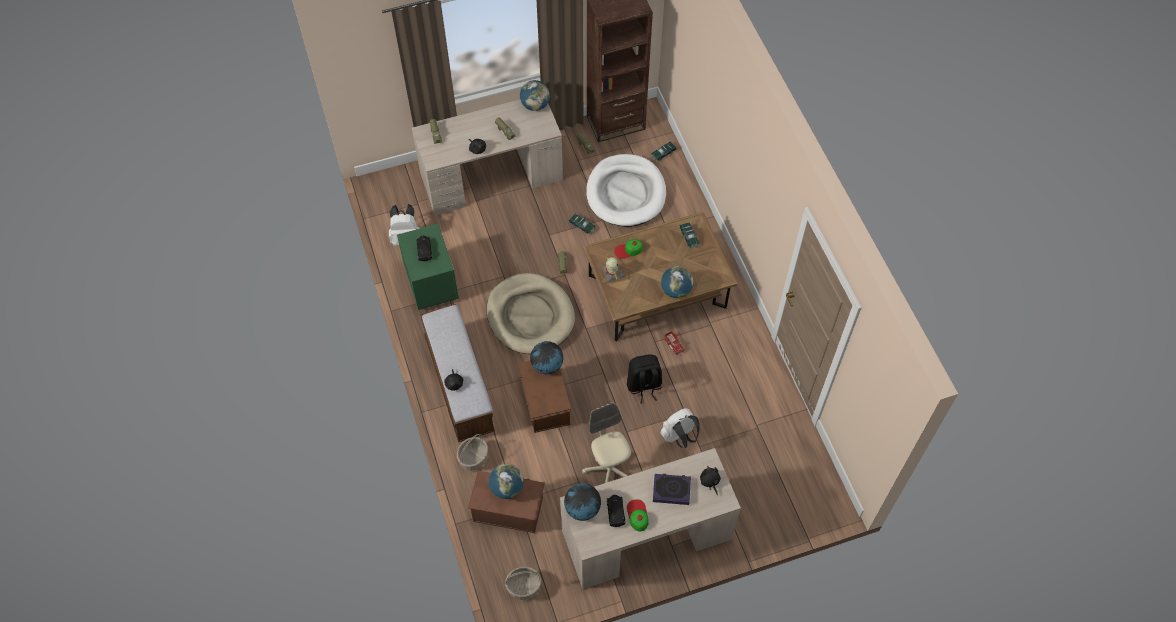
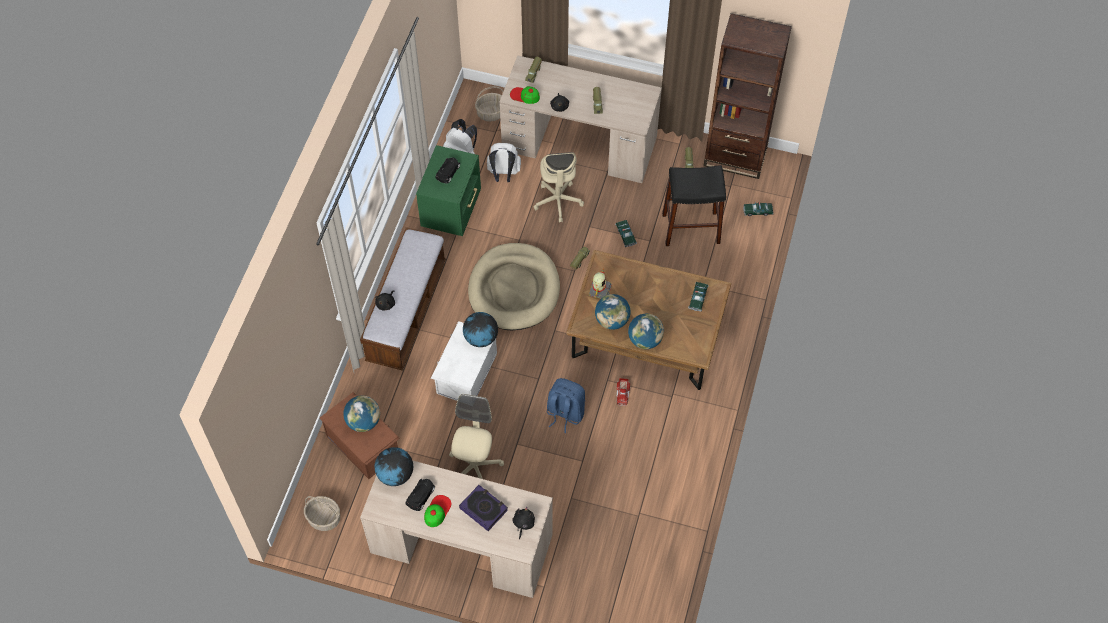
camera: 35 degrees right, 0 degrees up
basket [457,434,488,470] -> basket moved to [475,86,503,122]
brown storage box [517,361,571,433] -> white storage box [431,321,497,401]
globe [520,80,550,111] -> globe moved to [595,294,630,330]
white dog bed [586,154,666,227] -> black stool [662,165,726,246]
cap [614,239,643,259] -> cap moved to [510,86,540,104]
black backpack [627,354,662,404] -> blue backpack [547,378,585,433]
white backpack [661,408,700,448] -> white backpack moved to [487,143,521,182]
none -> beige office chair [534,152,584,223]

